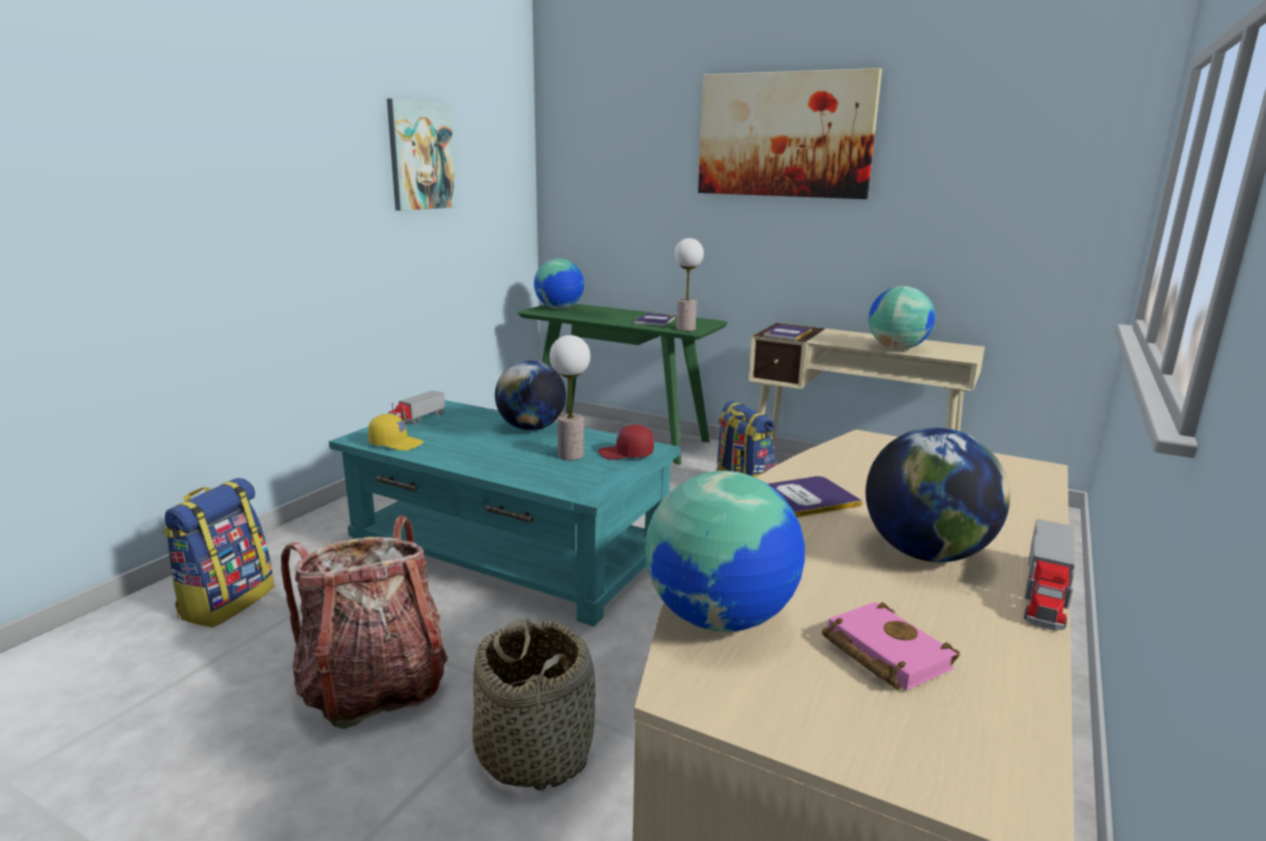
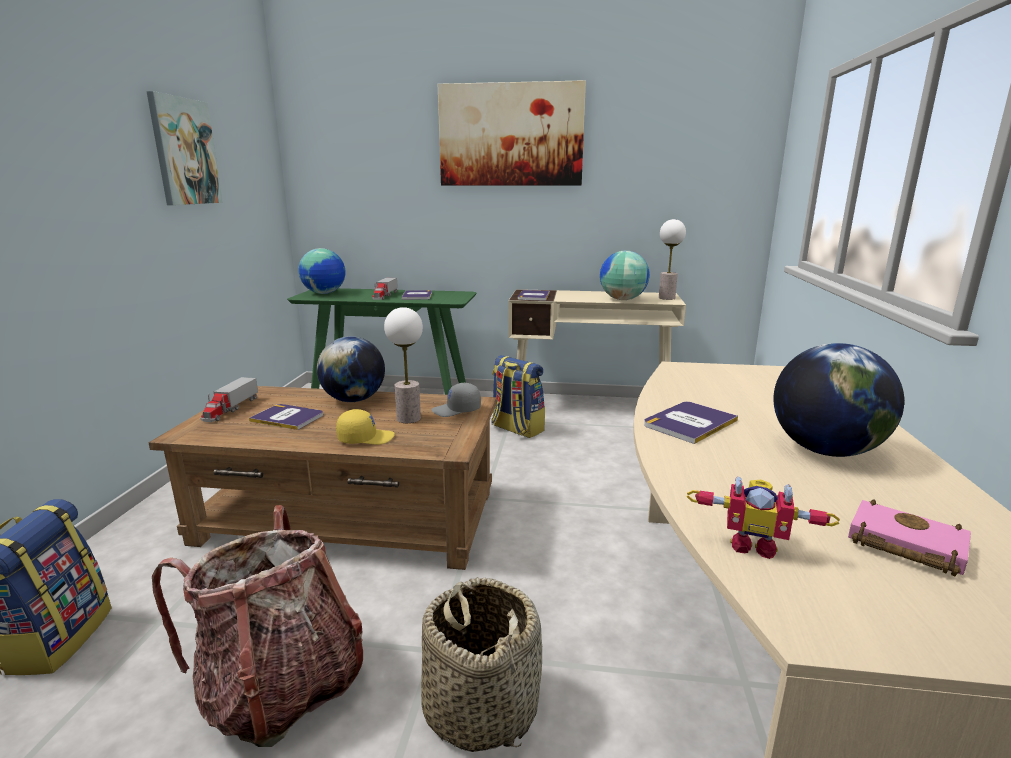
camera: 20 degrees left, 0 degrees up
turquoise coffee table [329,400,681,626] -> brown coffee table [149,386,497,570]
yellow cap [368,414,424,451] -> yellow cap moved to [336,409,395,445]
red cap [598,424,654,460] -> grey cap [431,383,481,417]
globe [645,471,805,632] -> toy robot [687,476,840,559]
table lamp [674,238,704,331] -> table lamp moved to [659,219,686,300]
toy truck [1024,519,1075,631] -> toy truck moved to [372,278,398,300]
none -> book [249,404,323,430]

